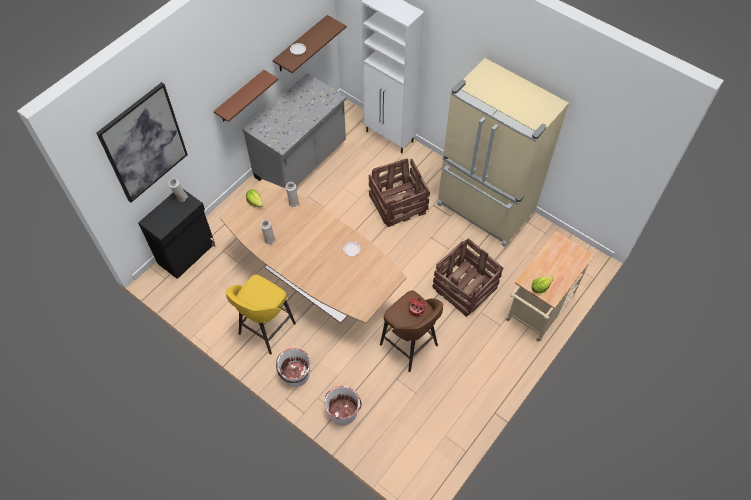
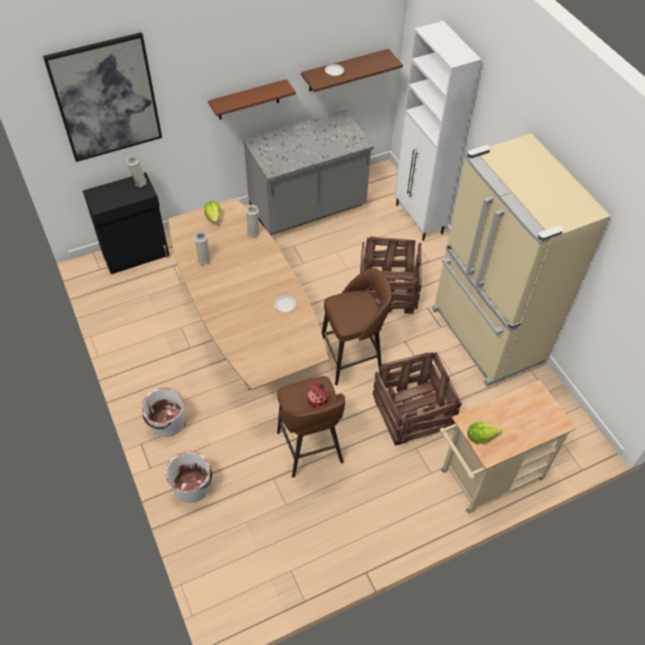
camera: 25 degrees right, 5 degrees down
yellow stool [225,274,296,355] -> none
none -> brown stool [322,268,392,385]

